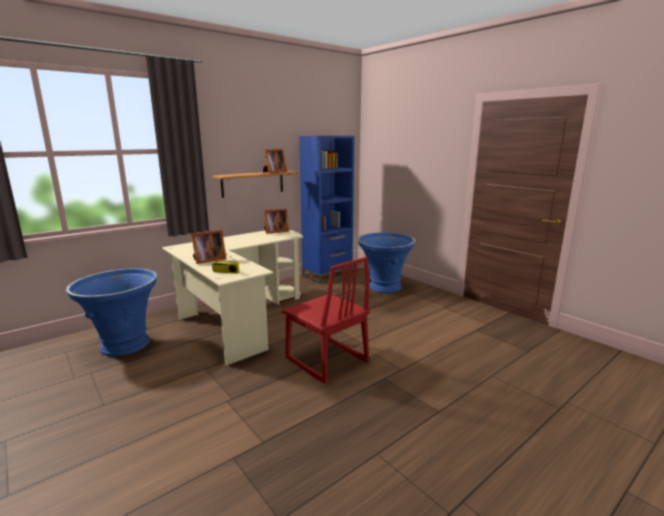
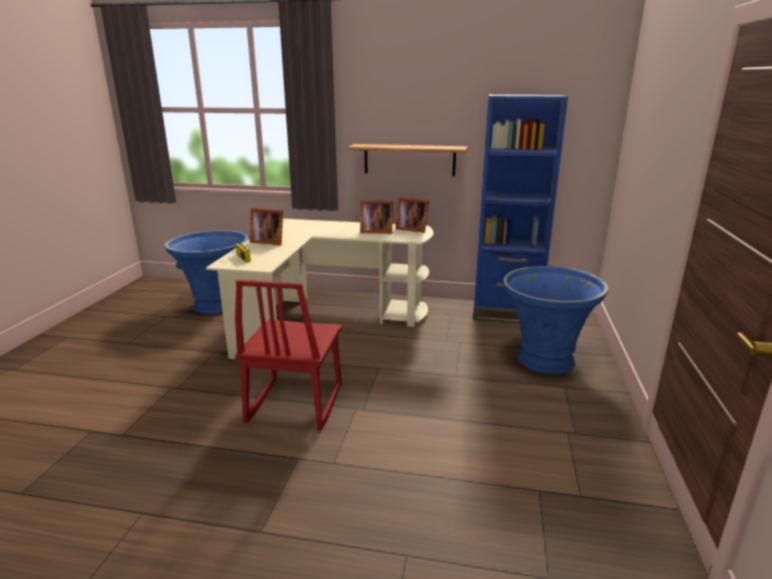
camera: 50 degrees right, 5 degrees up
picture frame [263,149,287,173] -> picture frame moved to [360,201,393,234]

